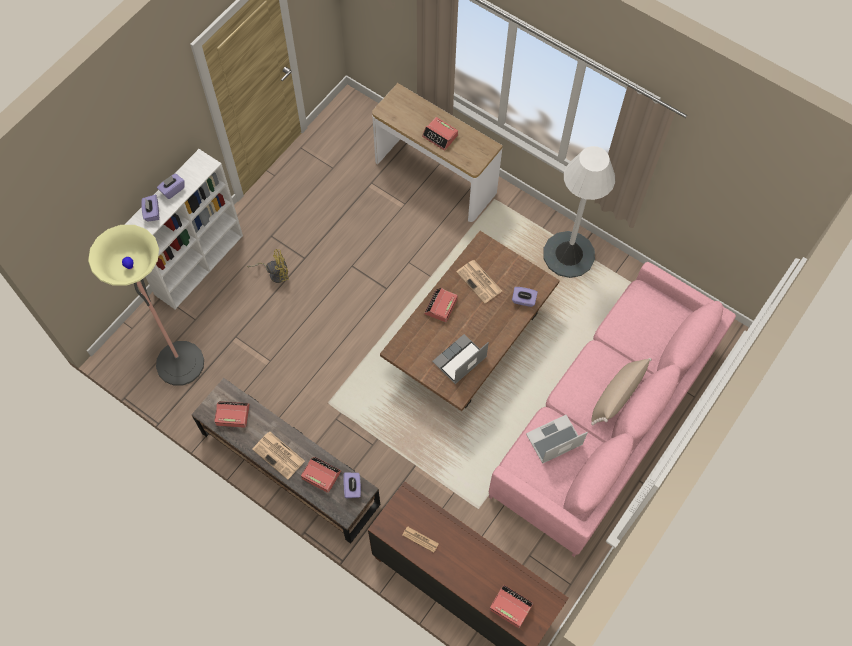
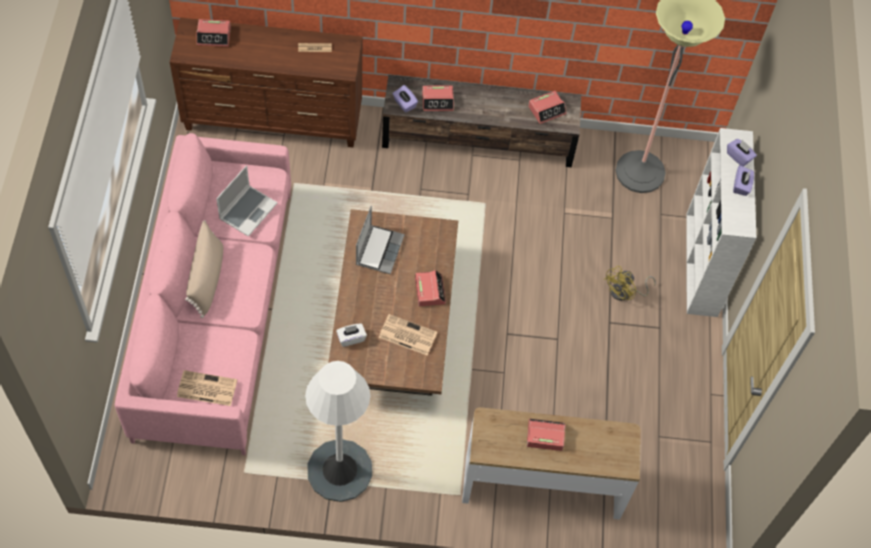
camera: 145 degrees right, 5 degrees down
newspaper [252,432,305,480] -> newspaper moved to [177,370,237,406]
purple tissue box [512,287,538,307] -> white tissue box [336,323,367,347]

